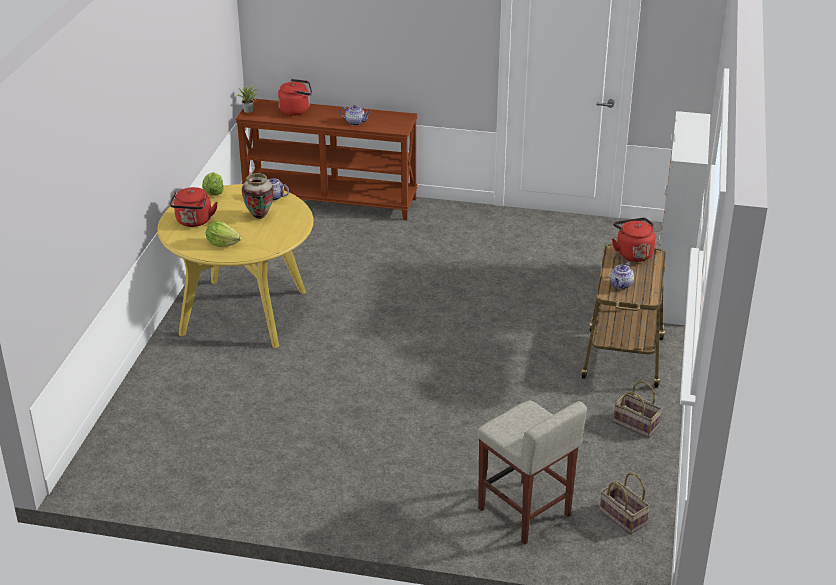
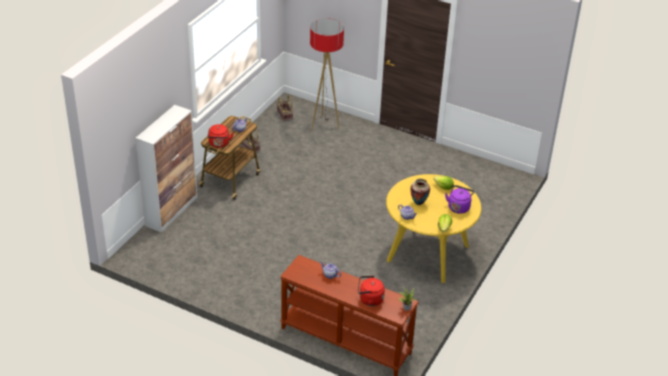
camera: 165 degrees left, 5 degrees up
red kettle [170,187,218,227] -> purple kettle [445,185,474,214]
beige stool [477,401,587,545] -> floor lamp [310,18,344,131]

